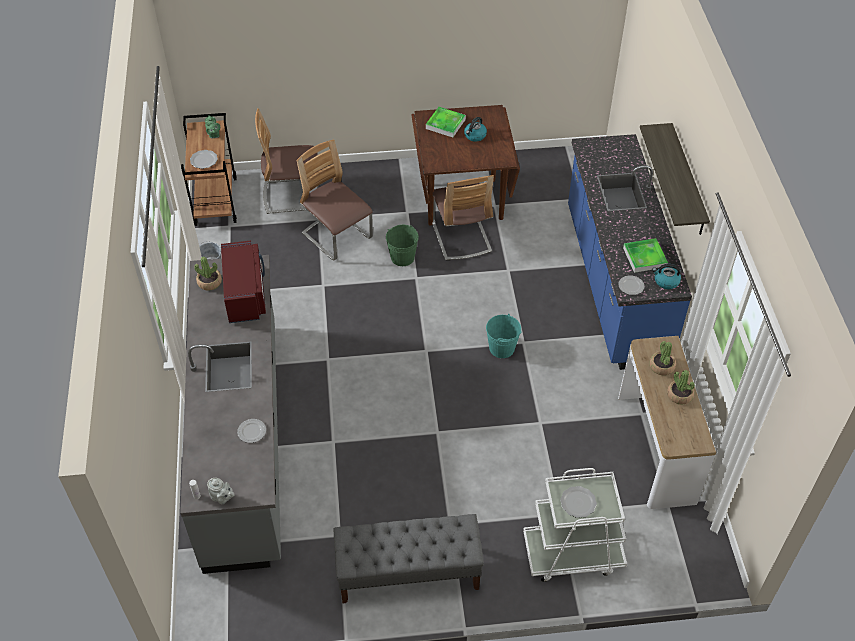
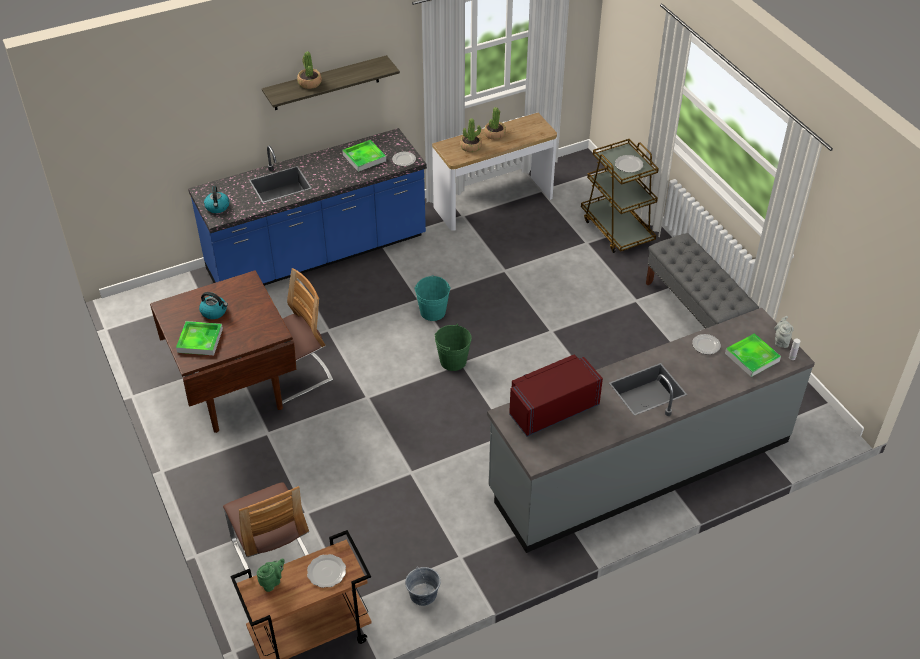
camera: 110 degrees left, 5 degrees down
potted plant [194,257,222,291] -> potted plant moved to [297,51,322,89]
chair [296,140,373,261] -> none
green bucket [386,225,419,266] -> green bucket moved to [435,324,472,371]
white cart [523,468,627,582] -> brown cart [581,139,659,253]
kettle [652,264,681,289] -> kettle moved to [204,186,229,213]
none -> tray [725,333,781,377]

